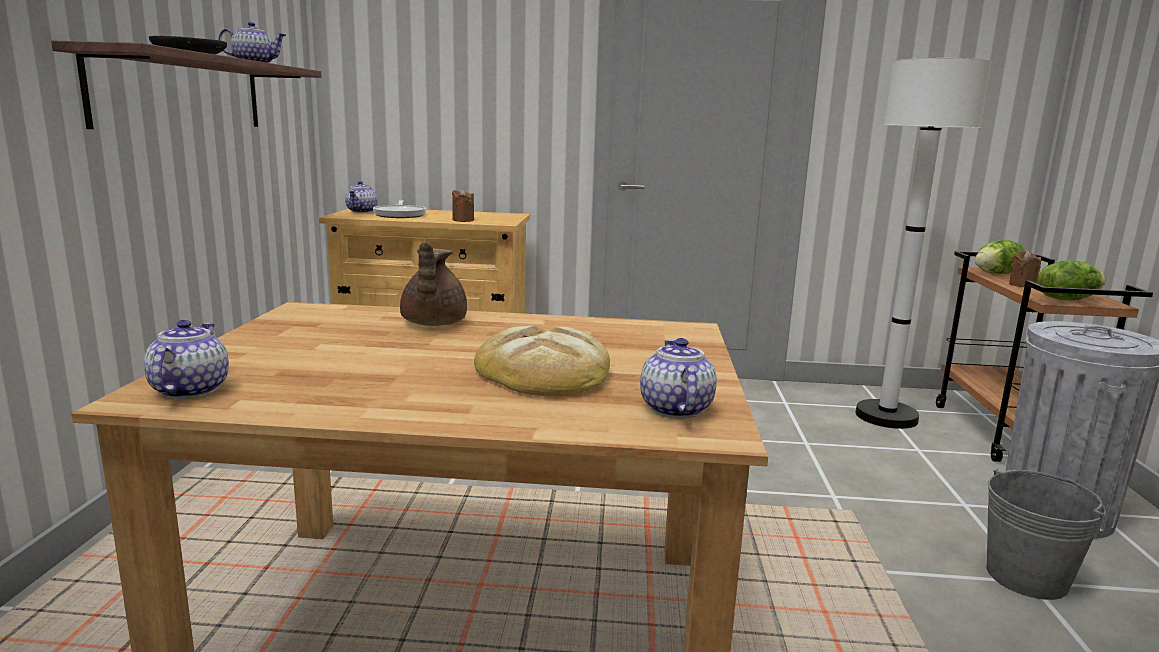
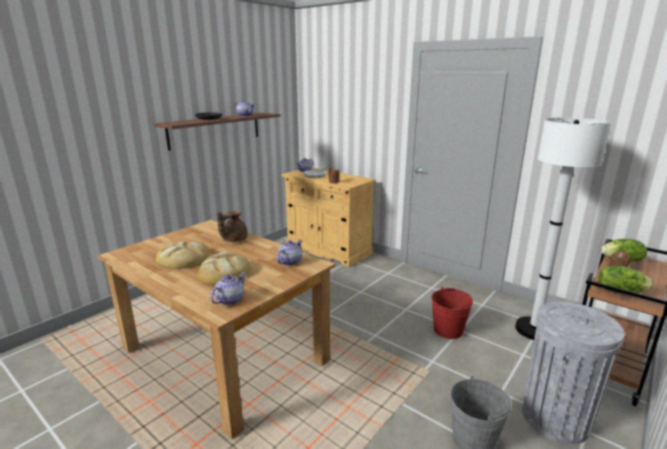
camera: 35 degrees right, 5 degrees up
teapot [144,320,229,399] -> teapot moved to [277,240,302,266]
none -> bread [156,241,210,269]
none -> red bucket [432,287,473,339]

